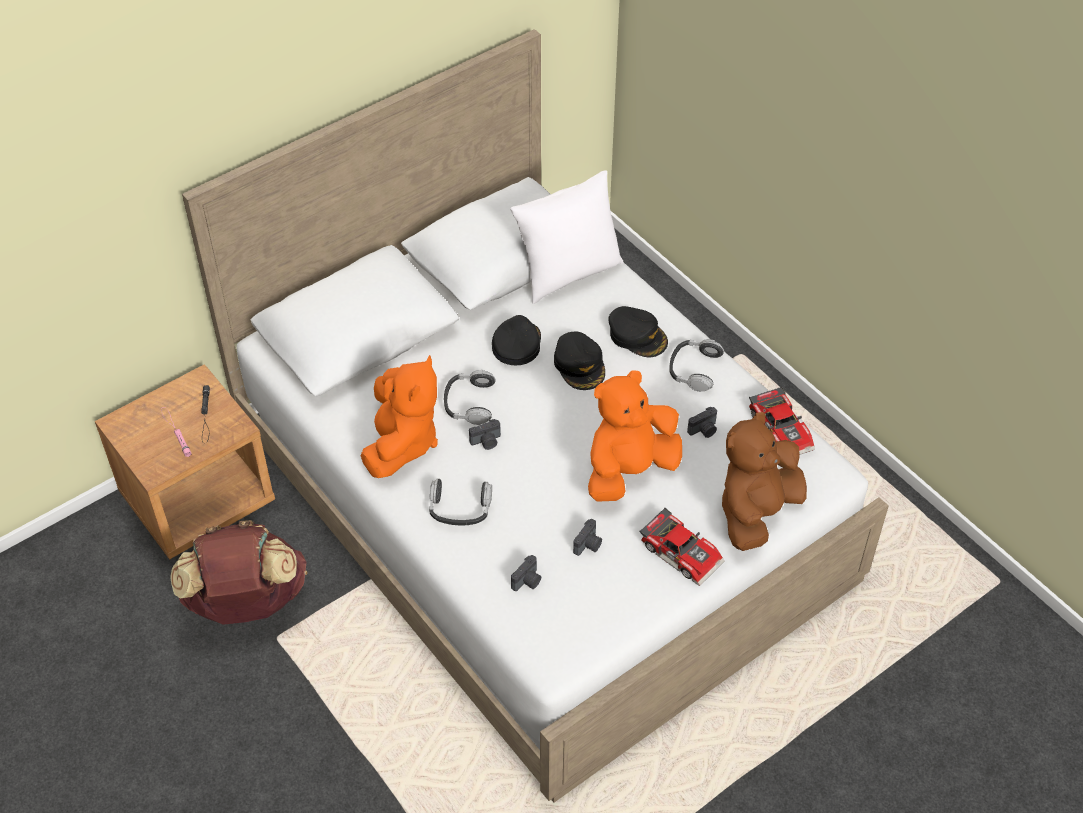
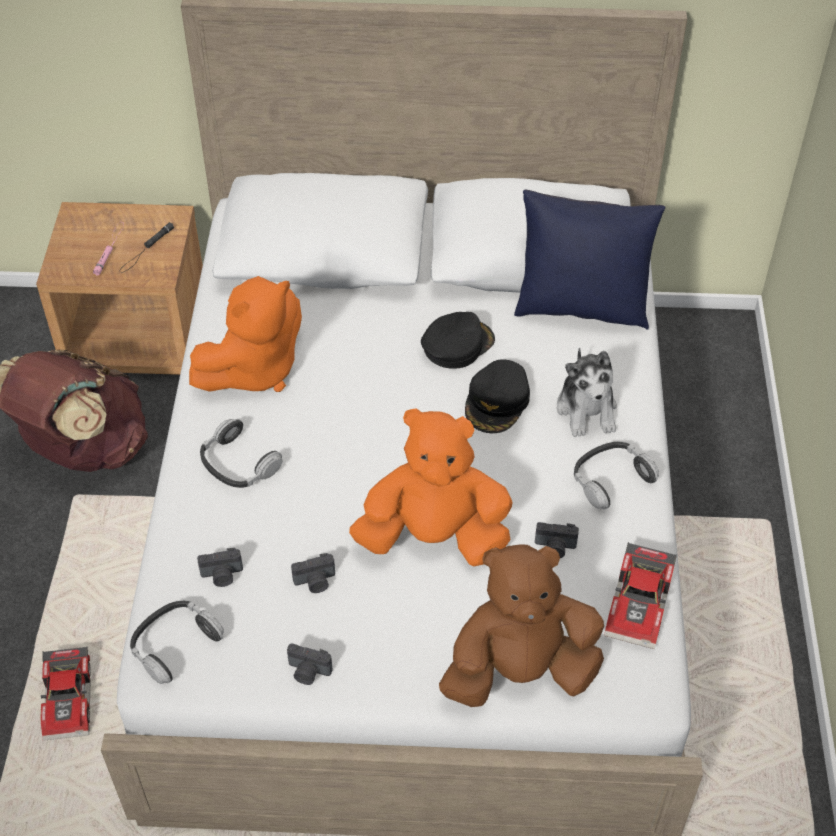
camera: 40 degrees right, 0 degrees up
headphones [444,370,496,425] -> headphones moved to [130,601,224,684]
camera [469,419,501,450] -> camera moved to [287,643,333,685]
white pillow [510,170,624,304] -> blue pillow [514,190,665,330]
black cap [608,306,668,357] -> plush toy [557,347,617,437]
toy car [639,508,724,586] -> toy car moved to [41,646,91,741]

